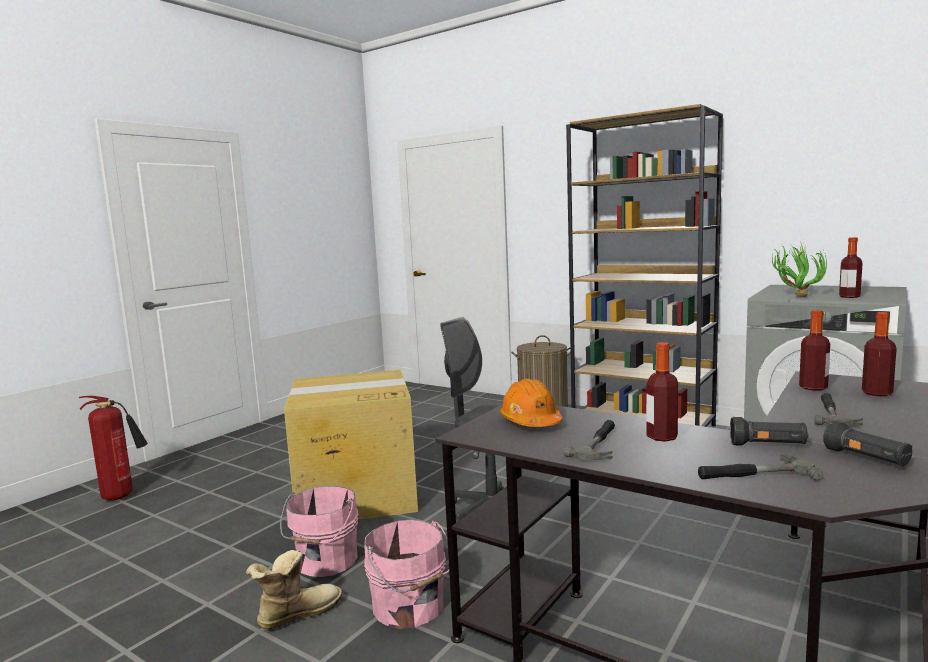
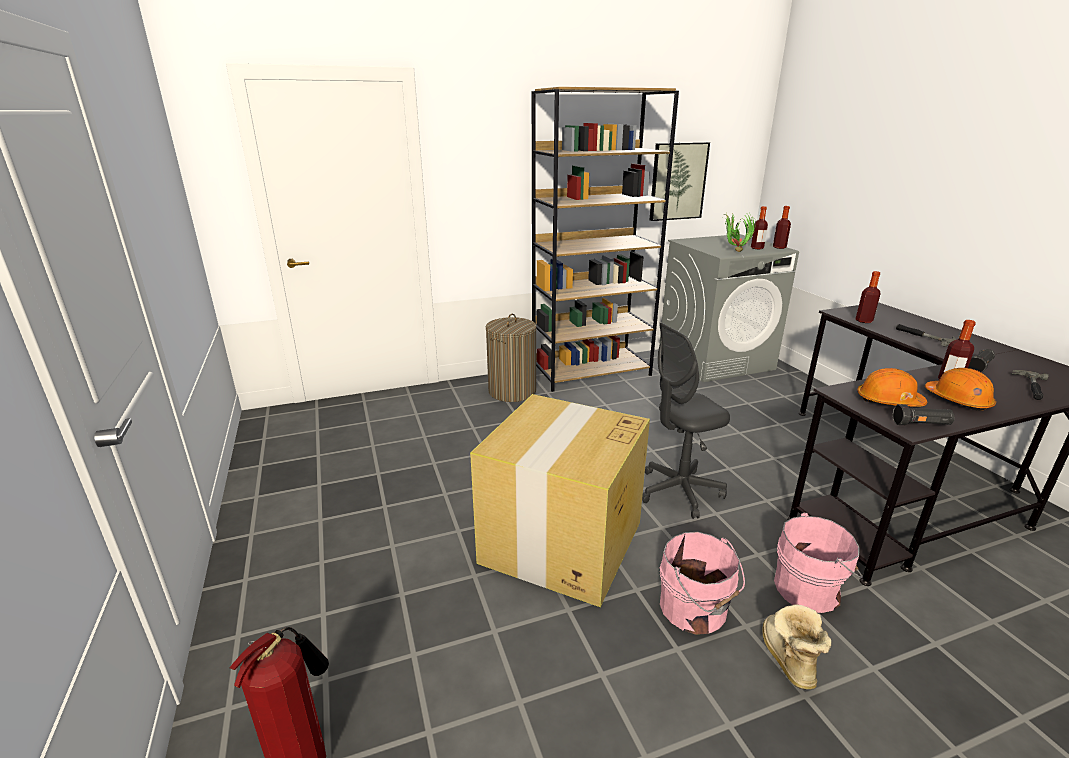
camera: 55 degrees left, 15 degrees up
hammer [564,420,615,460] -> orange hard hat [925,368,996,411]
black flashlight [823,421,912,466] -> black flashlight moved to [893,404,955,425]
bottle [862,312,897,396] -> bottle moved to [773,206,791,249]
none -> picture [649,142,710,221]

